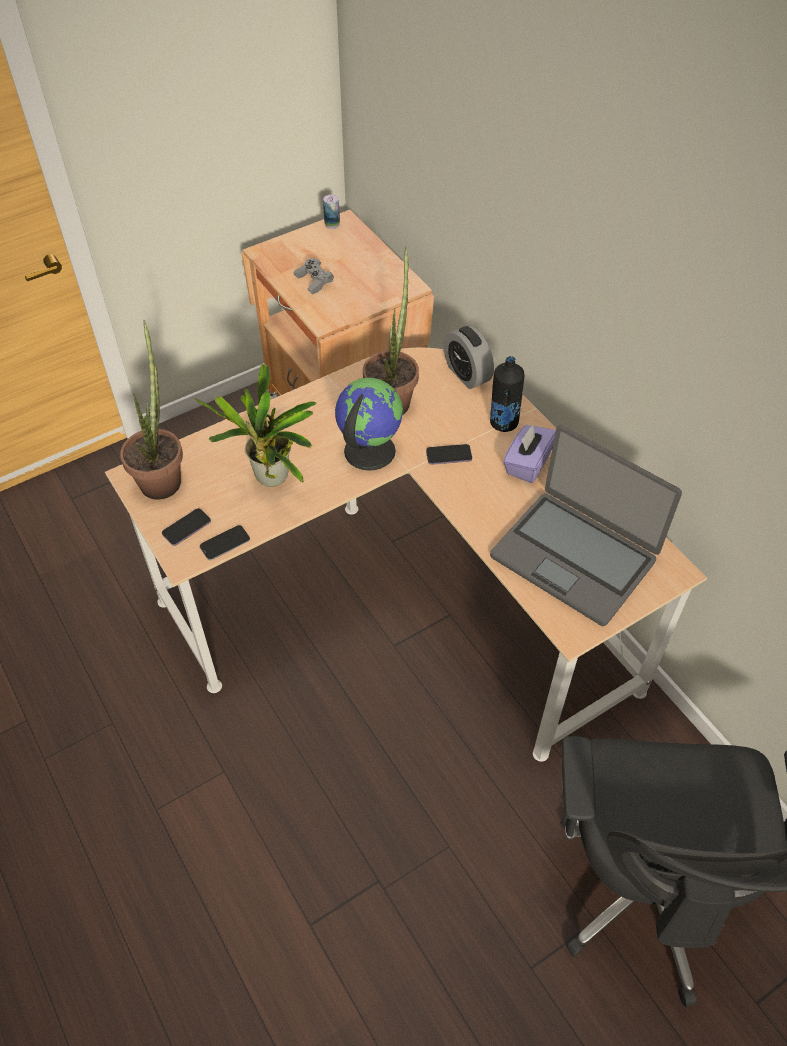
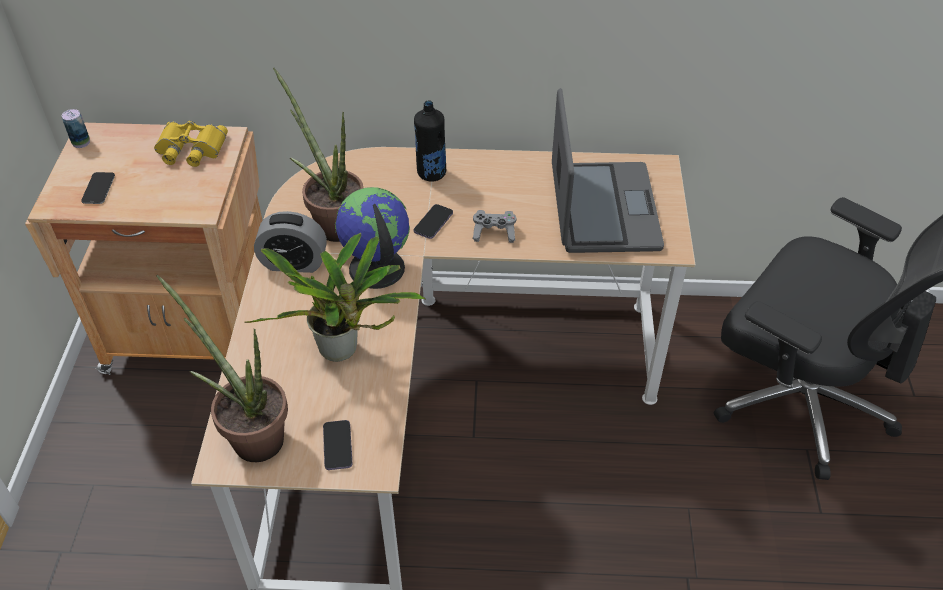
camera: 55 degrees left, 5 degrees down
phone [200,525,250,560] -> phone moved to [81,172,115,204]
grey game controller [294,258,334,294] -> grey game controller moved to [473,210,516,243]
alarm clock [444,326,494,389] -> alarm clock moved to [254,211,327,273]
laptop [490,425,682,626] -> laptop turned 75 degrees counterclockwise [552,88,664,253]
purple tissue box [503,424,556,483] -> none
none -> yellow binoculars [154,121,228,167]

